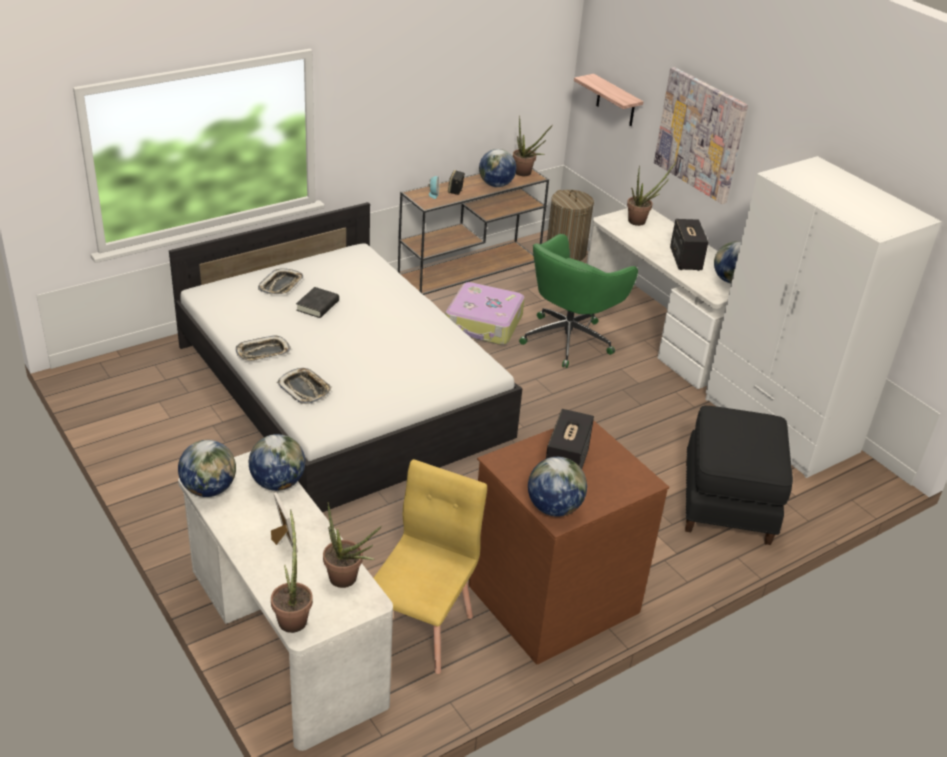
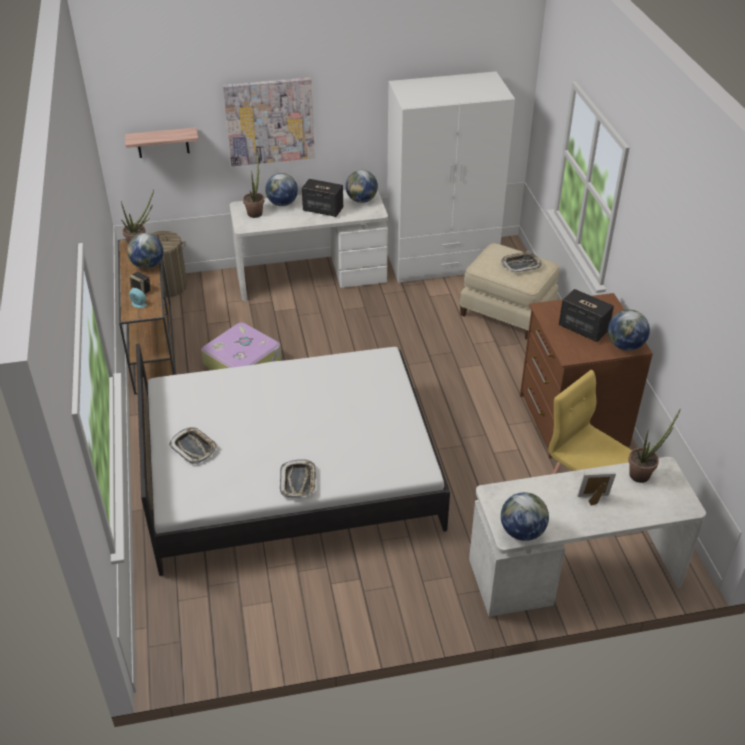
camera: 65 degrees left, 5 degrees up
globe [249,434,305,491] -> globe moved to [265,173,298,206]
potted plant [271,510,313,633] -> none
tray [277,368,332,404] -> tray moved to [501,251,542,273]
black book [296,287,339,318] -> none
green office chair [519,234,638,368] -> none
black ottoman [685,406,793,545] -> beige ottoman [459,243,559,339]

